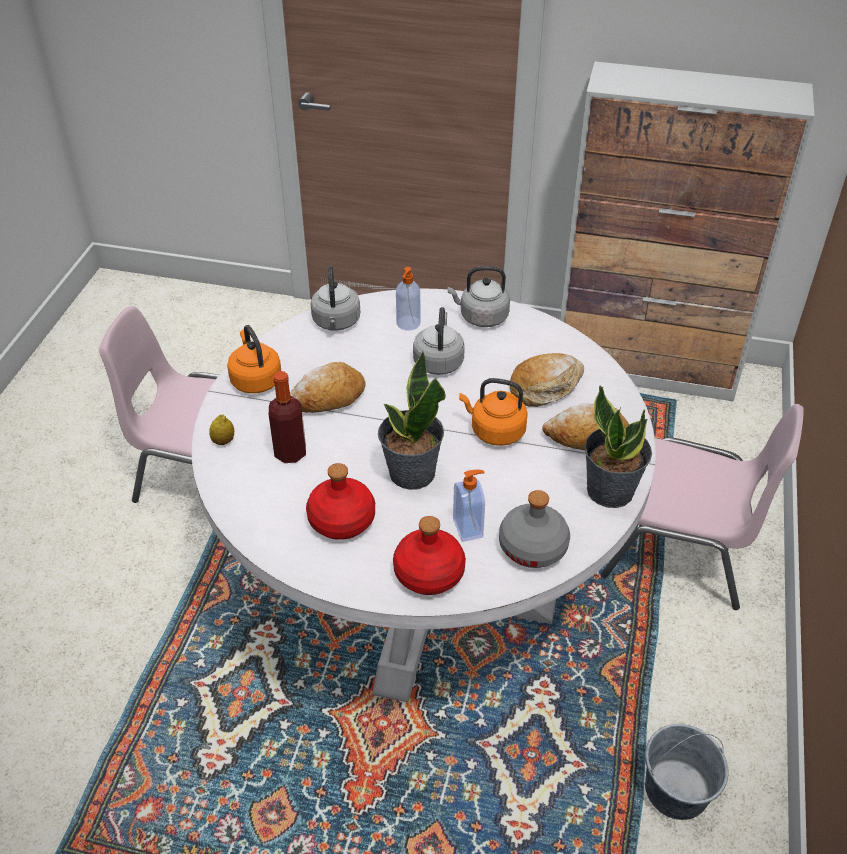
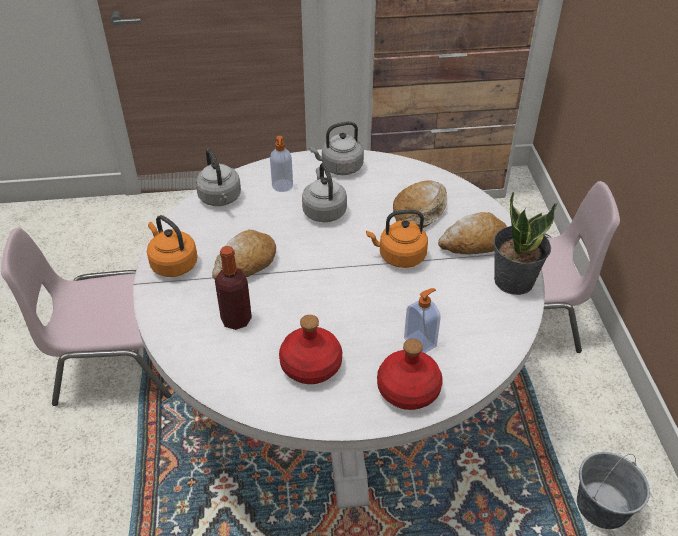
camera: 20 degrees left, 0 degrees up
lemon [209,414,234,445] -> none
potted plant [378,351,446,490] -> none
grey bottle [499,490,570,568] -> none

